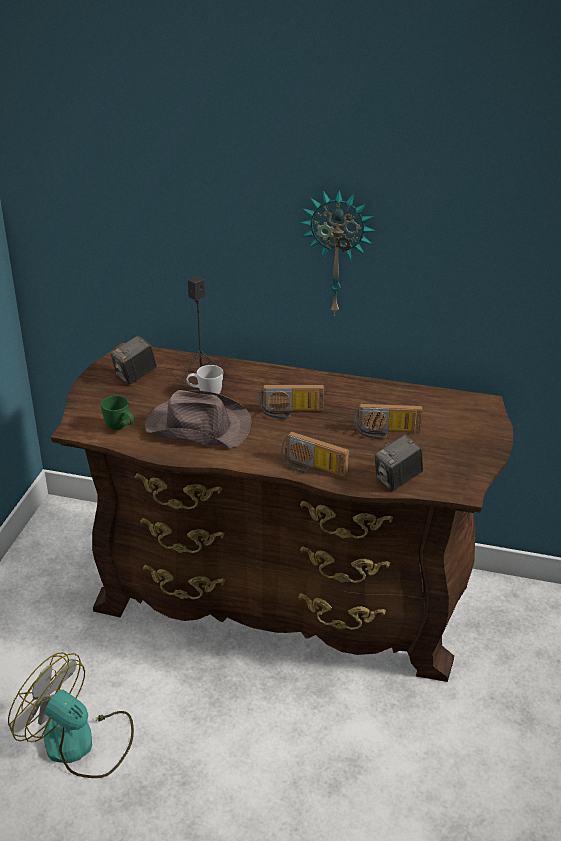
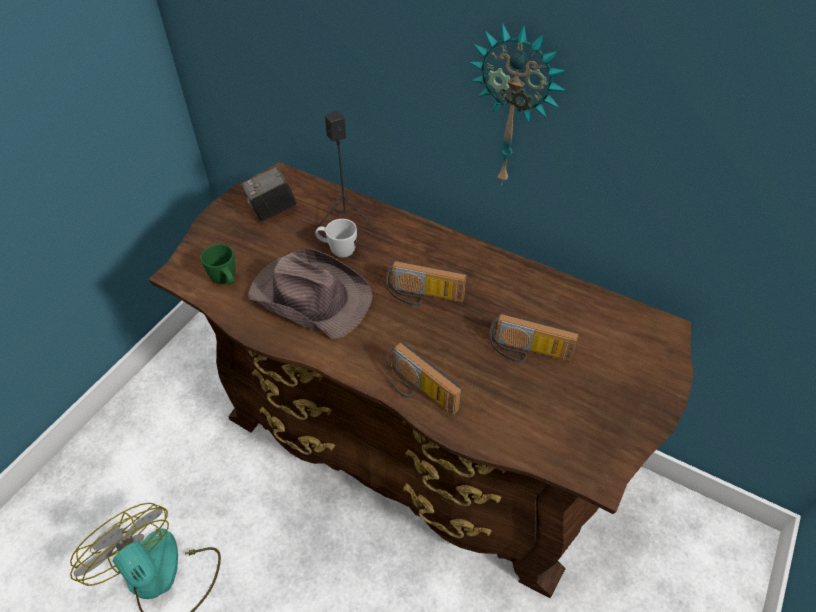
camera: 15 degrees right, 15 degrees up
camera [375,434,423,491] -> none

